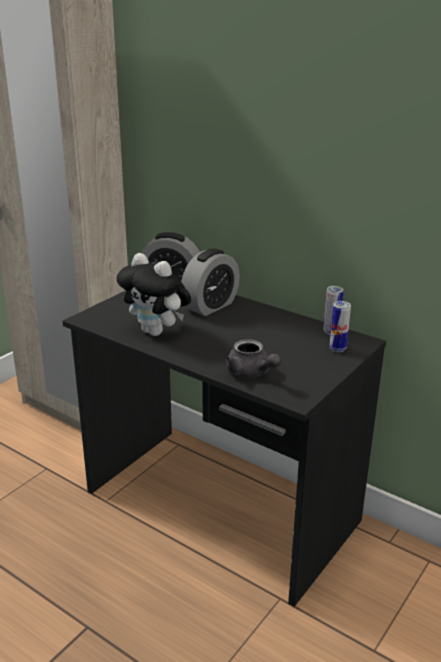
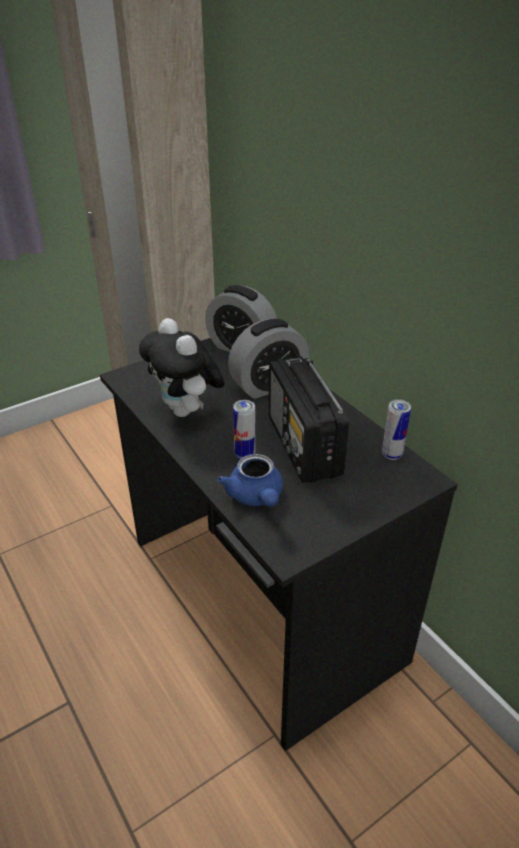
camera: 20 degrees right, 10 degrees up
grey teapot [226,339,281,378] -> blue teapot [218,454,283,507]
can [330,301,351,352] -> can moved to [233,400,256,459]
none -> radio [269,356,349,483]

